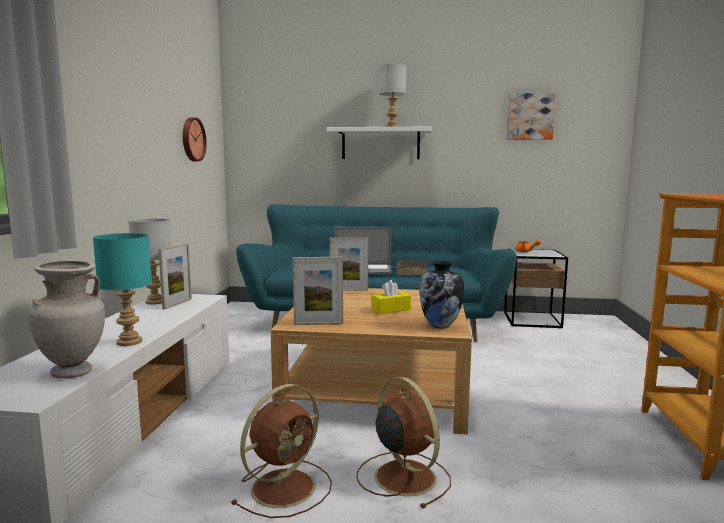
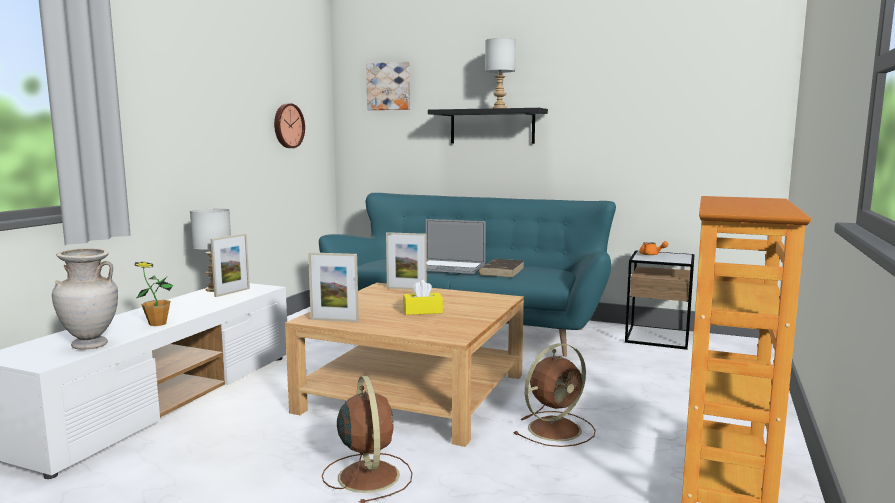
camera: 15 degrees right, 0 degrees up
turquoise table lamp [93,233,152,346] -> potted plant [135,262,173,326]
brown fan [231,384,332,518] -> brown fan moved to [514,343,596,447]
white shelf [326,127,432,159] -> black shelf [428,108,548,144]
vase [420,261,464,328] -> none
picture [506,93,556,140] -> picture moved to [366,61,410,110]

